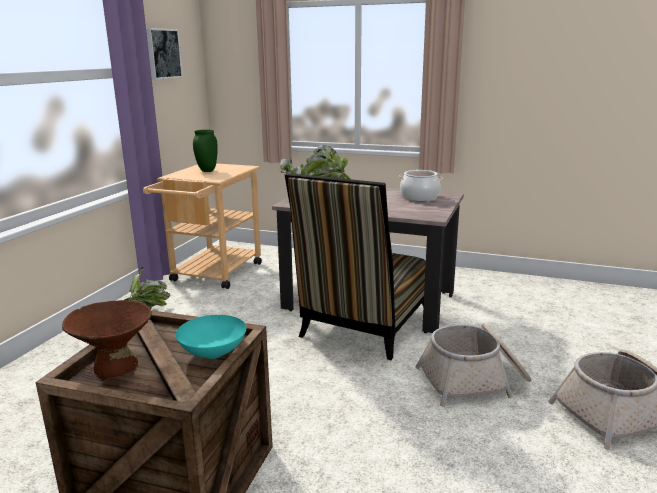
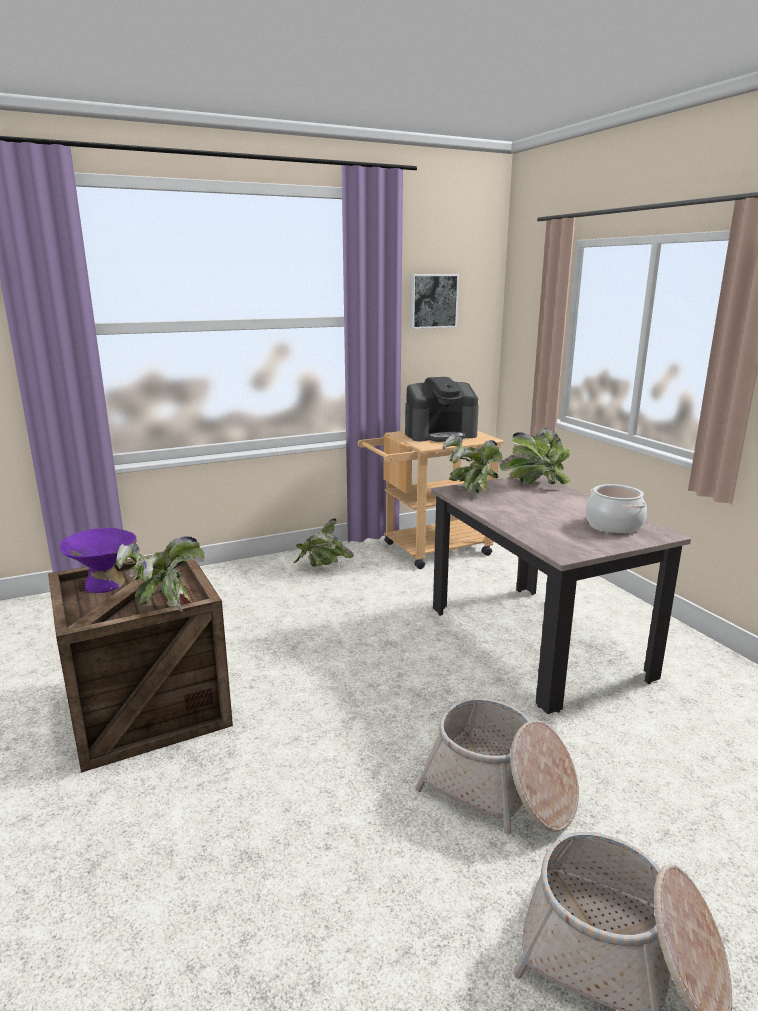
camera: 45 degrees right, 0 degrees up
brown bowl [62,300,152,378] -> purple bowl [60,528,137,593]
turquoise bowl [176,315,246,359] -> potted plant [116,536,205,612]
green vase [193,130,218,172] -> coffee machine [405,377,479,442]
chair [285,173,426,360] -> none

